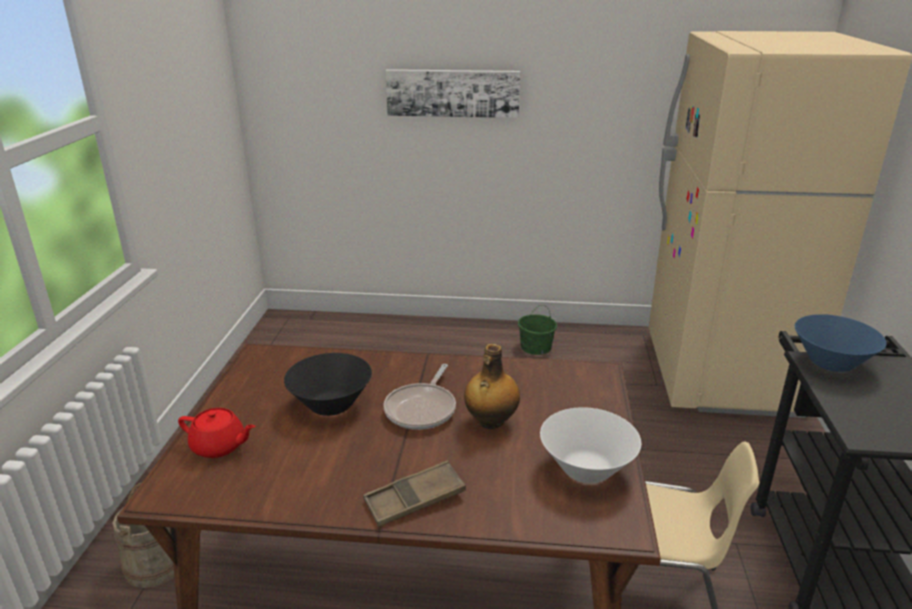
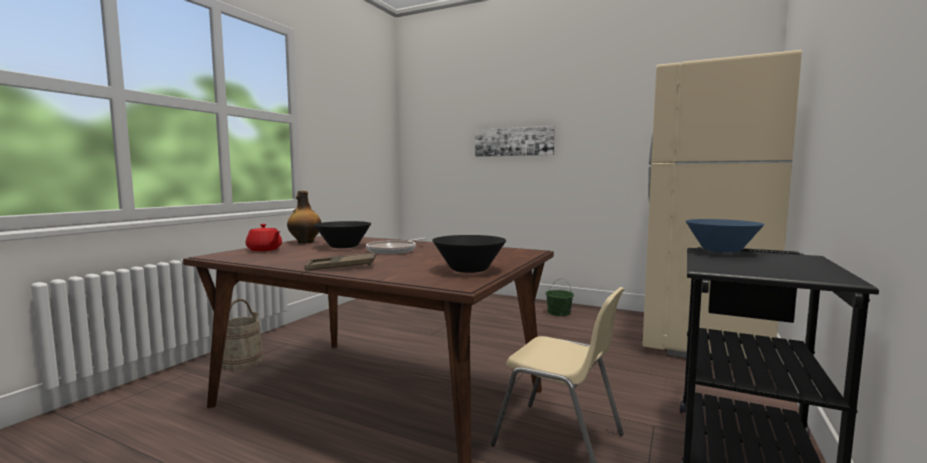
camera: 20 degrees right, 20 degrees down
bottle [464,344,520,429] -> bottle moved to [287,191,321,243]
white bowl [540,407,641,483] -> black bowl [432,235,506,273]

